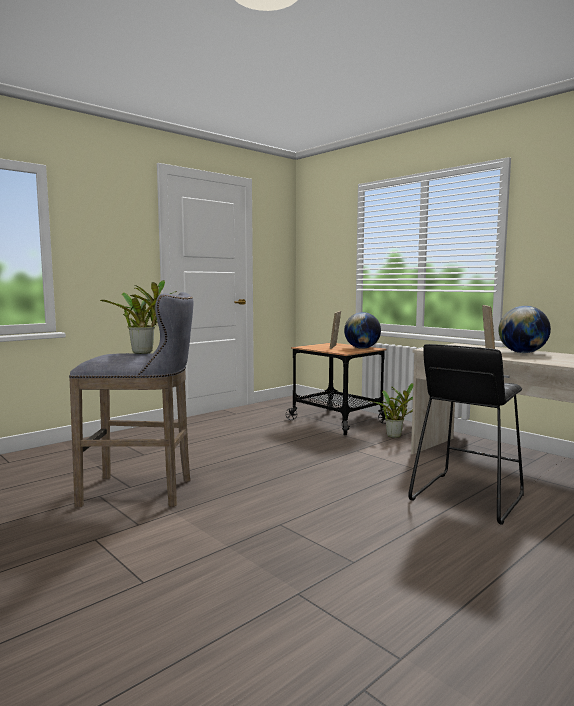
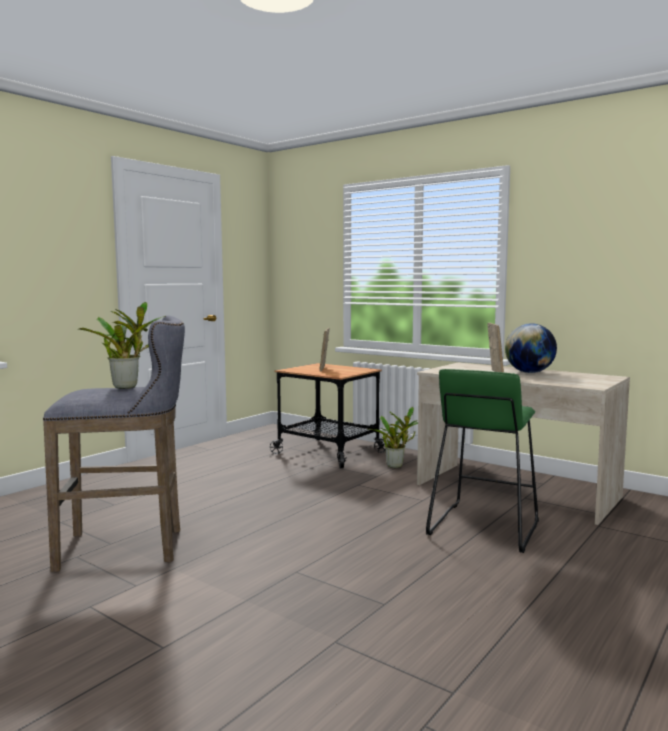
camera: 10 degrees left, 0 degrees up
globe [344,312,381,349] -> none
black stool [408,344,524,525] -> green stool [426,369,539,553]

